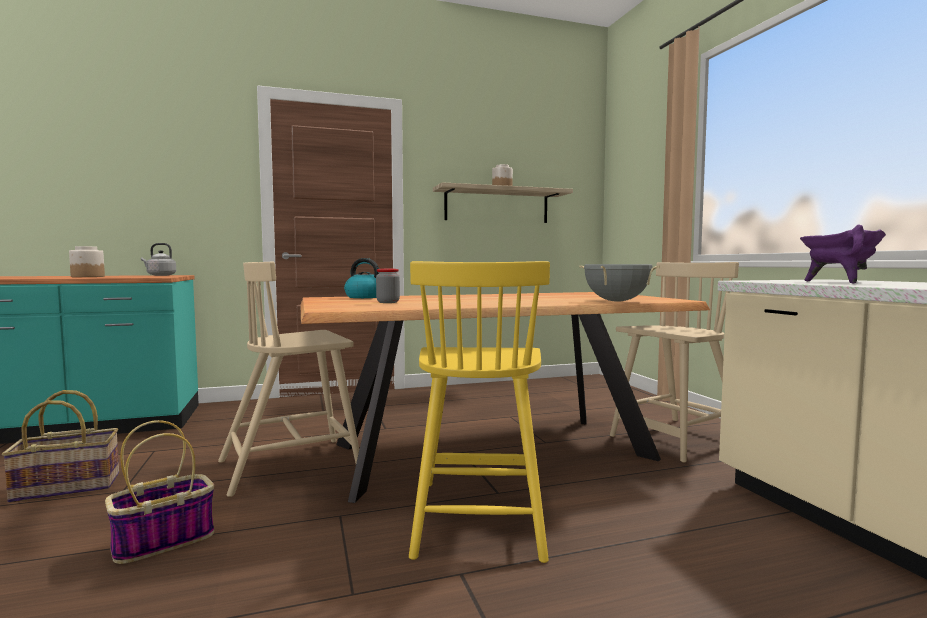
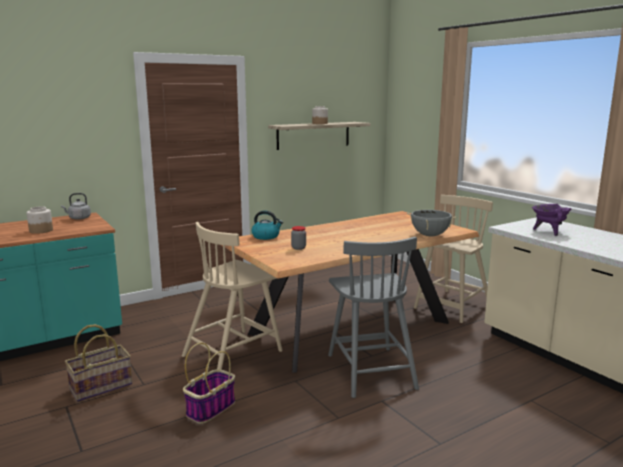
camera: 15 degrees left, 10 degrees up
yellow chair [409,261,550,563] -> grey chair [328,237,419,398]

